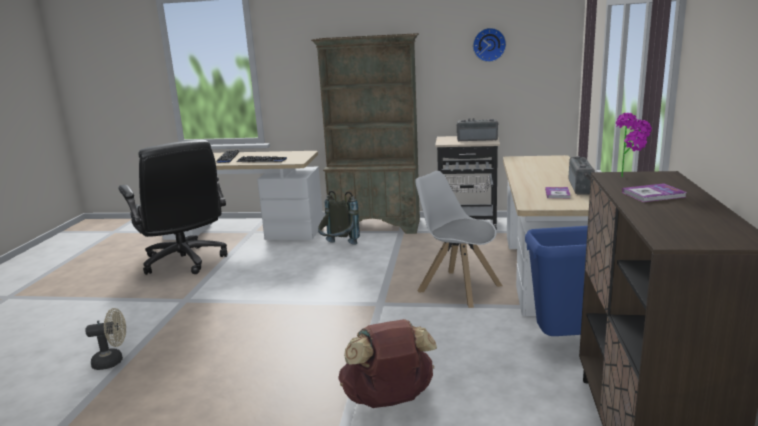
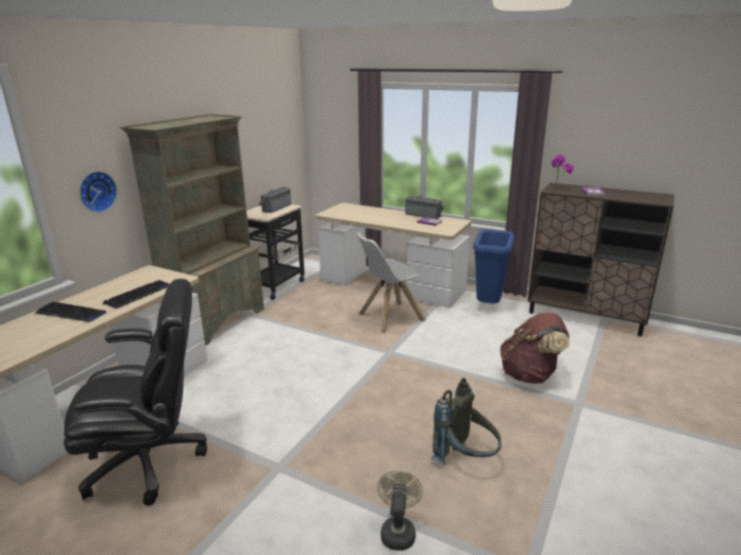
camera: 70 degrees left, 5 degrees up
grey backpack [318,191,360,245] -> grey backpack moved to [431,378,502,464]
wall clock [473,28,506,62] -> wall clock moved to [79,171,117,212]

